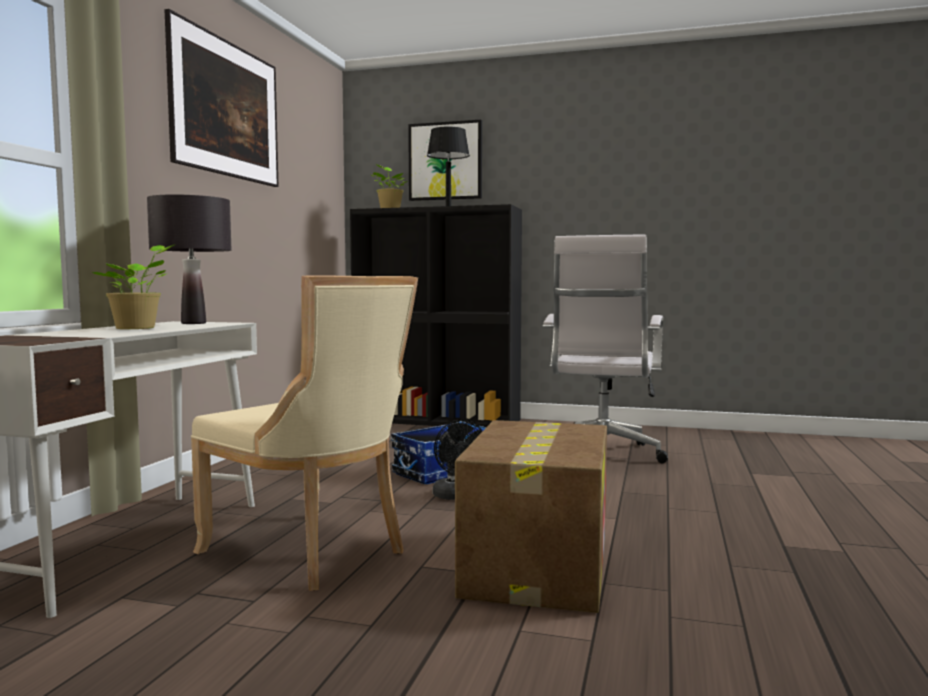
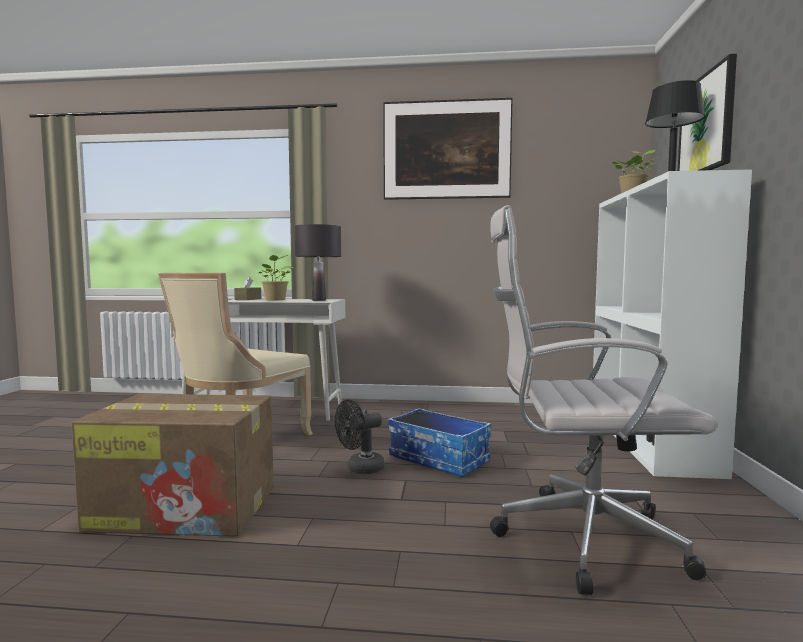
camera: 80 degrees right, 0 degrees up
black bookcase [350,204,522,427] -> white bookcase [593,169,752,479]
none -> brown tissue box [234,277,261,300]

